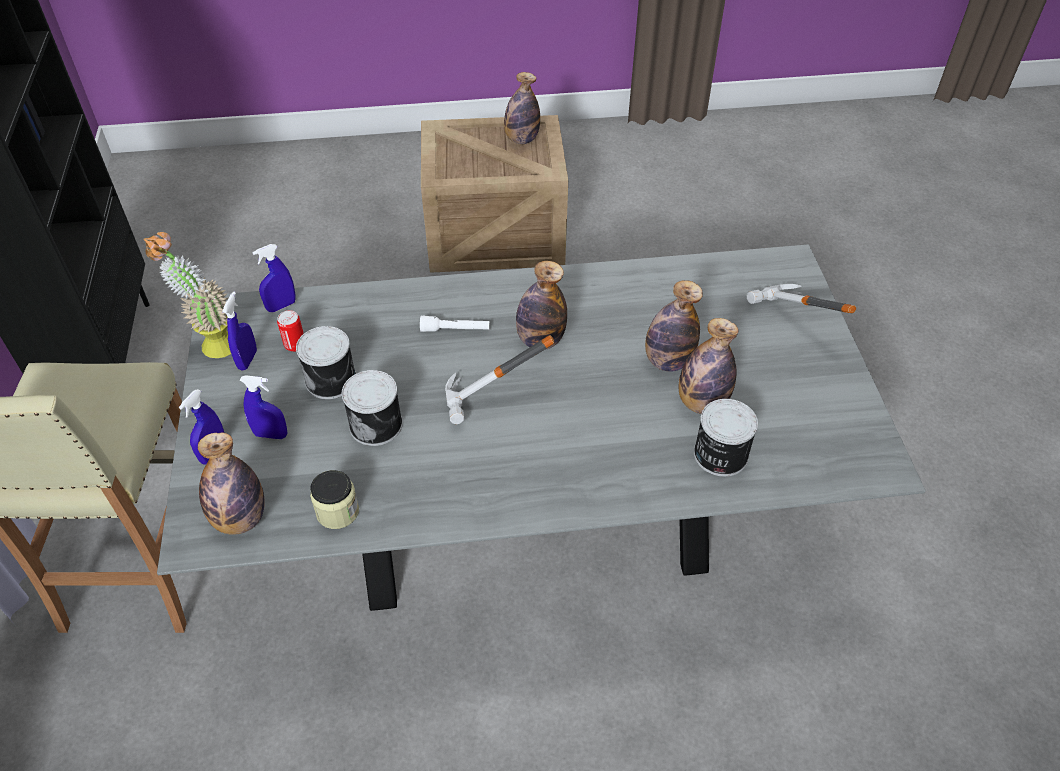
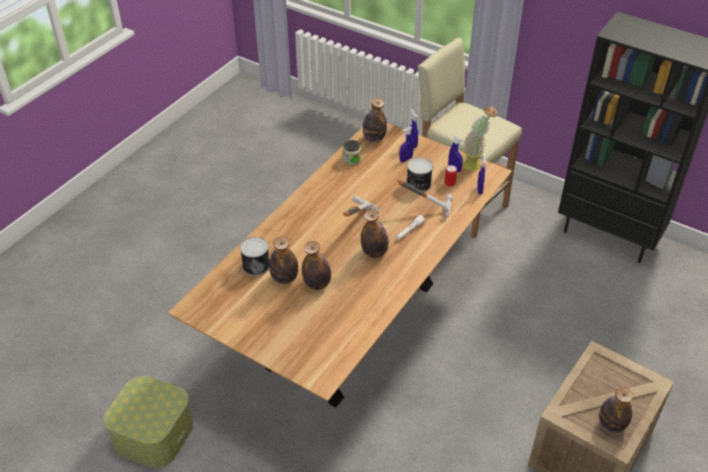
camera: 130 degrees right, 5 degrees down
grey dining table [157,244,926,611] -> brown dining table [168,123,512,408]
can [342,370,403,446] -> none
hammer [747,284,856,313] -> hammer moved to [398,179,453,219]
none -> storage box [104,376,193,468]

